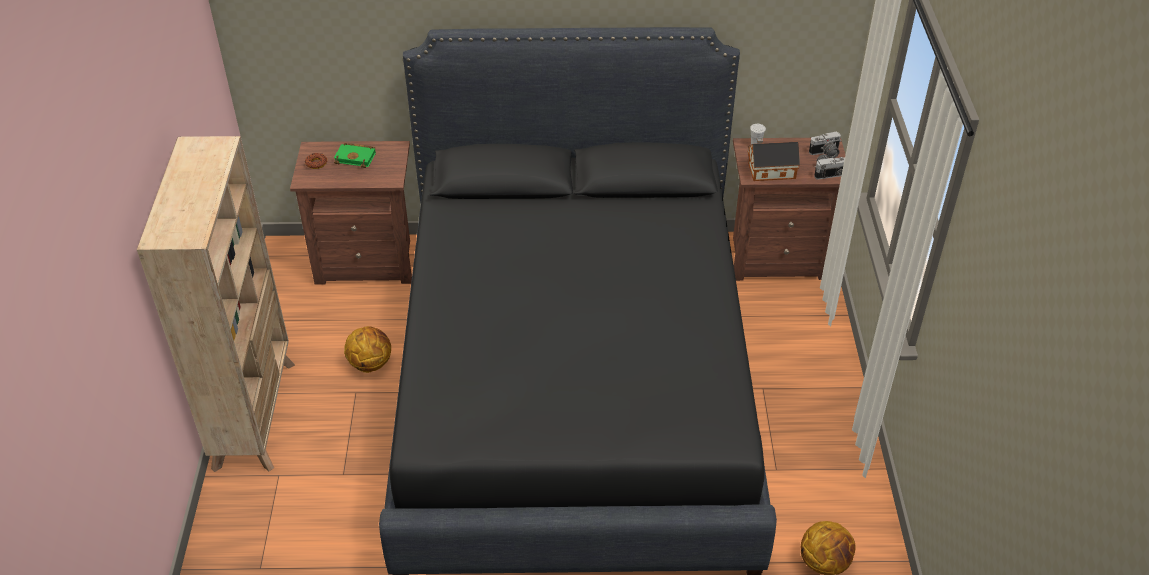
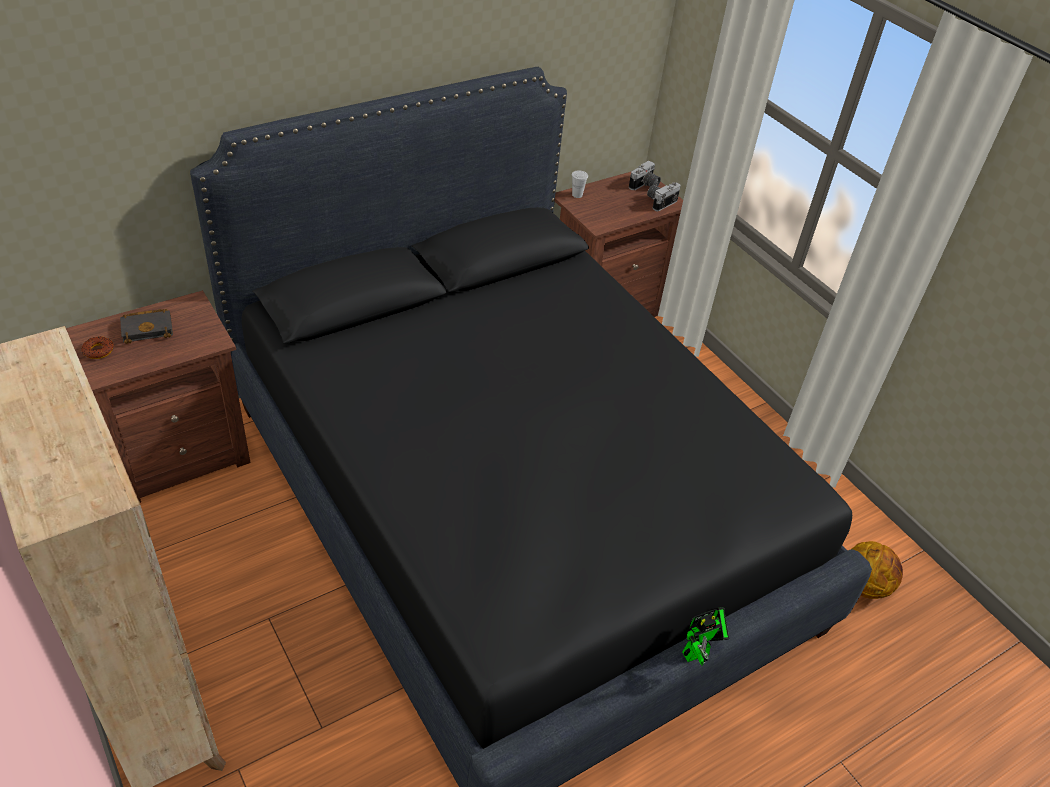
camera: 35 degrees left, 0 degrees up
green book [334,143,376,168] -> black book [120,309,173,344]
basketball [344,326,391,373] -> none
toy house [748,138,800,181] -> none
none -> toy robot [682,607,729,666]

